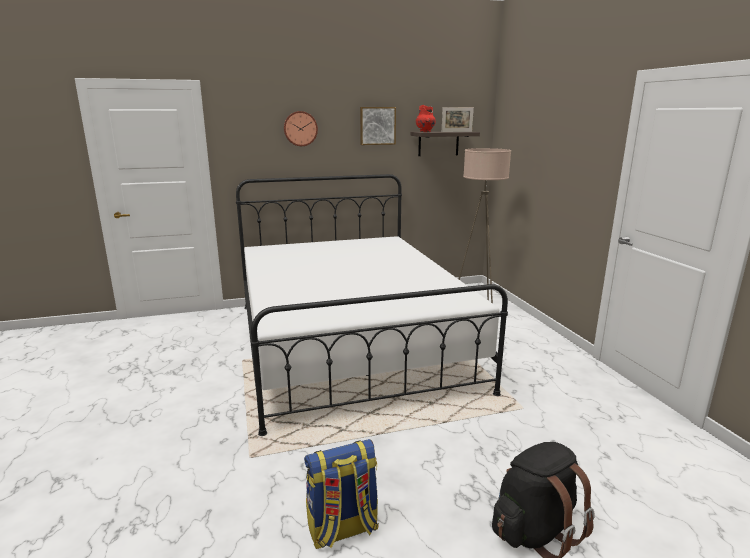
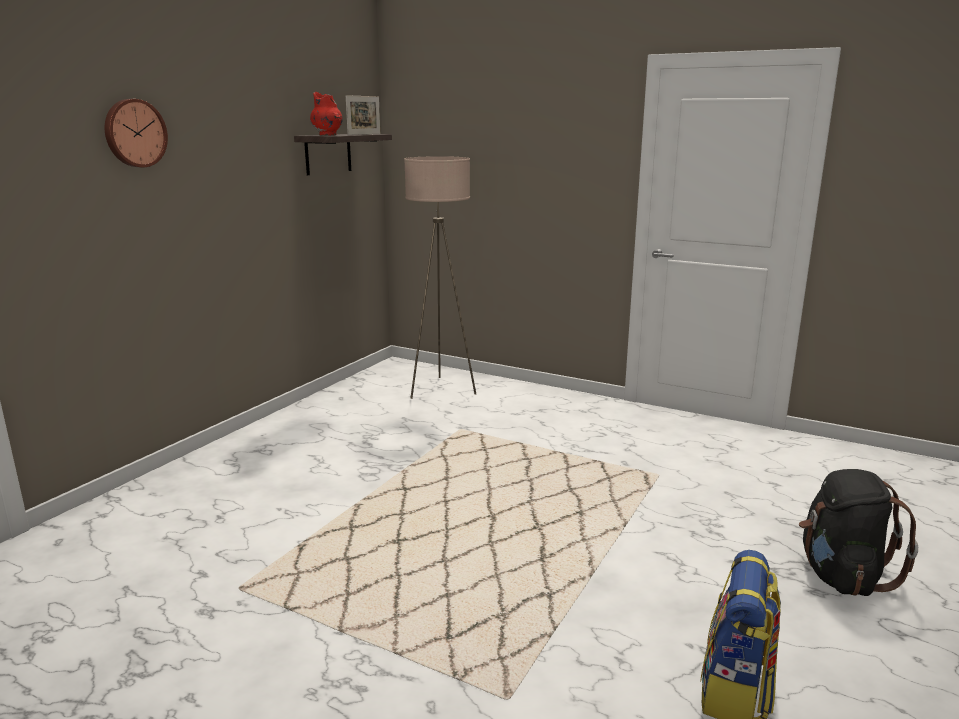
camera: 45 degrees left, 0 degrees up
white bed [236,174,508,436] -> none
picture [360,107,396,145] -> none

